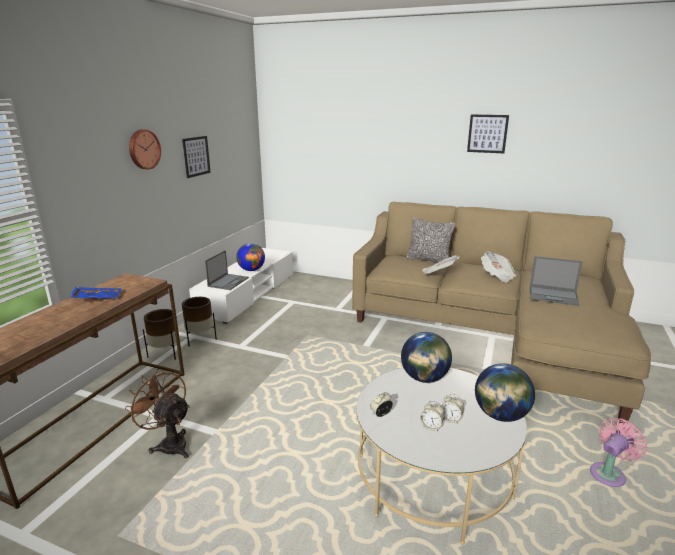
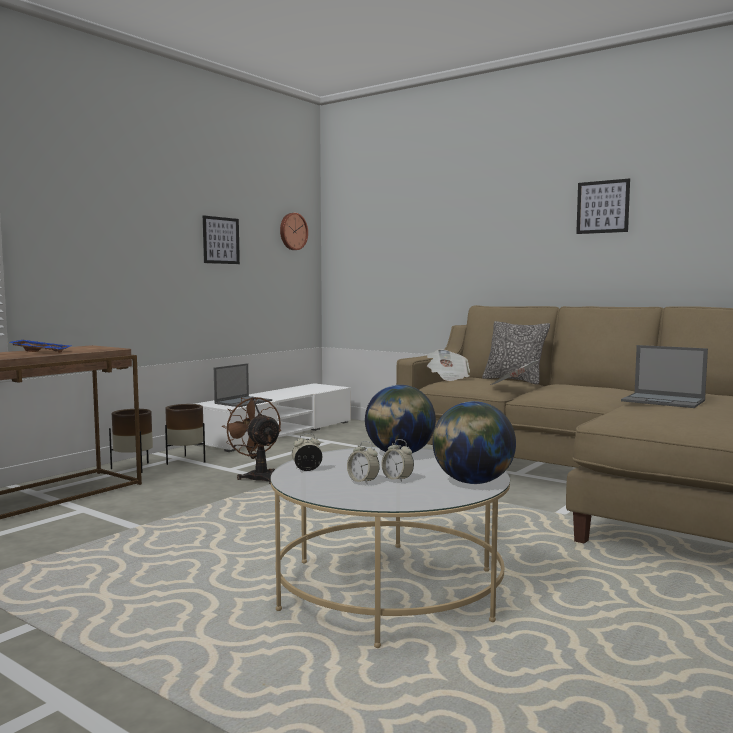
camera: 15 degrees right, 15 degrees down
brown fan [125,369,190,458] -> brown fan moved to [222,397,281,484]
wall clock [129,129,161,169] -> wall clock moved to [280,213,308,250]
globe [236,243,265,271] -> none
newspaper [481,252,516,283] -> newspaper moved to [426,349,470,381]
pink fan [590,418,647,487] -> none

